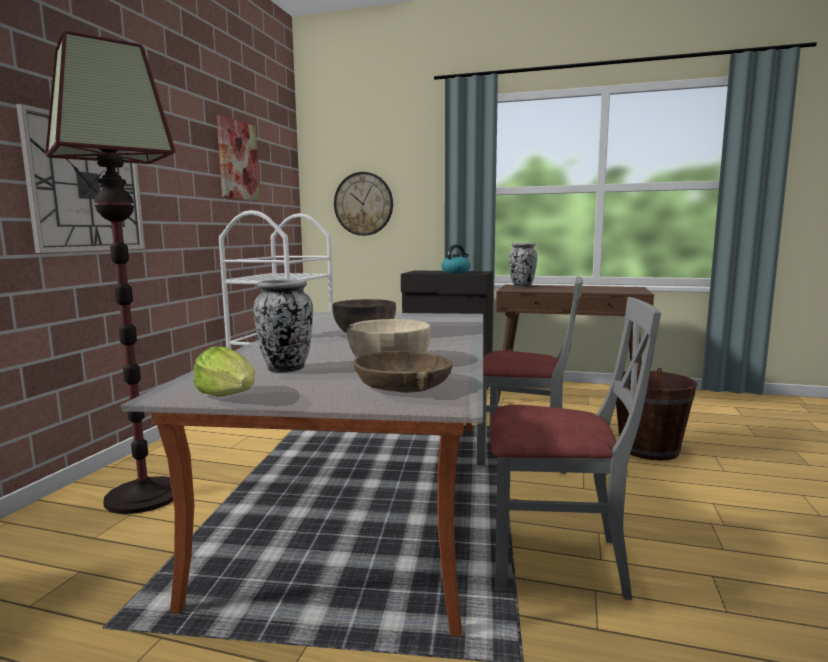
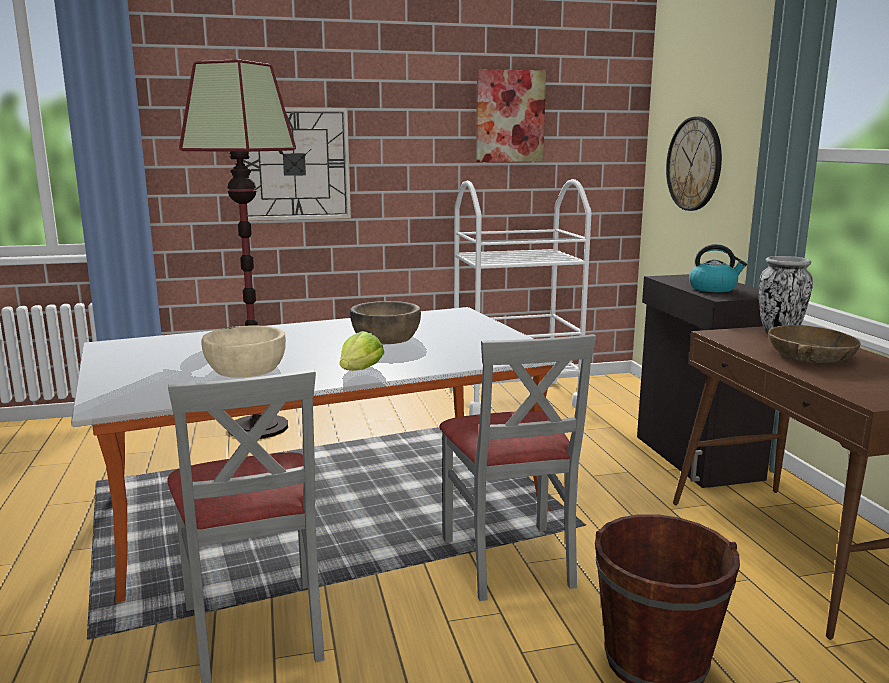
camera: 60 degrees right, 5 degrees up
lettuce [194,347,255,397] -> lettuce moved to [340,331,384,371]
vase [253,279,313,373] -> none
brown bowl [353,351,452,393] -> brown bowl moved to [768,325,860,363]

